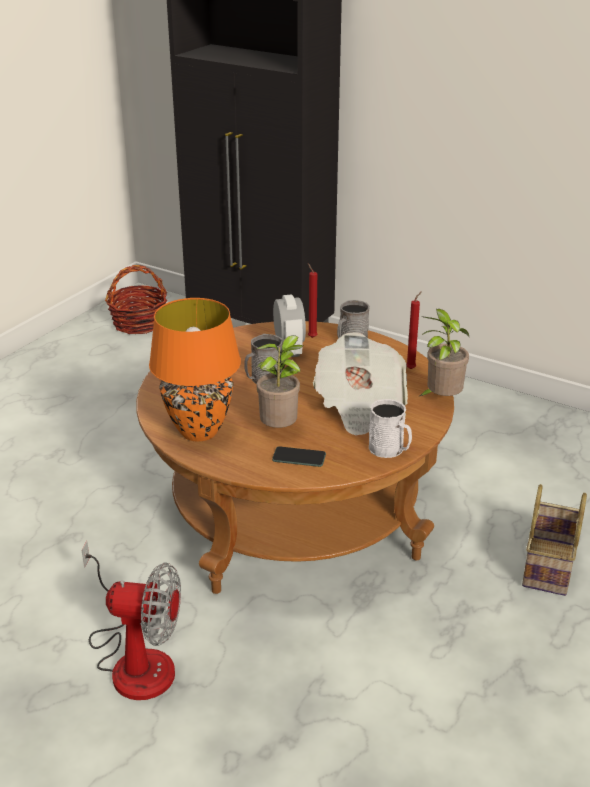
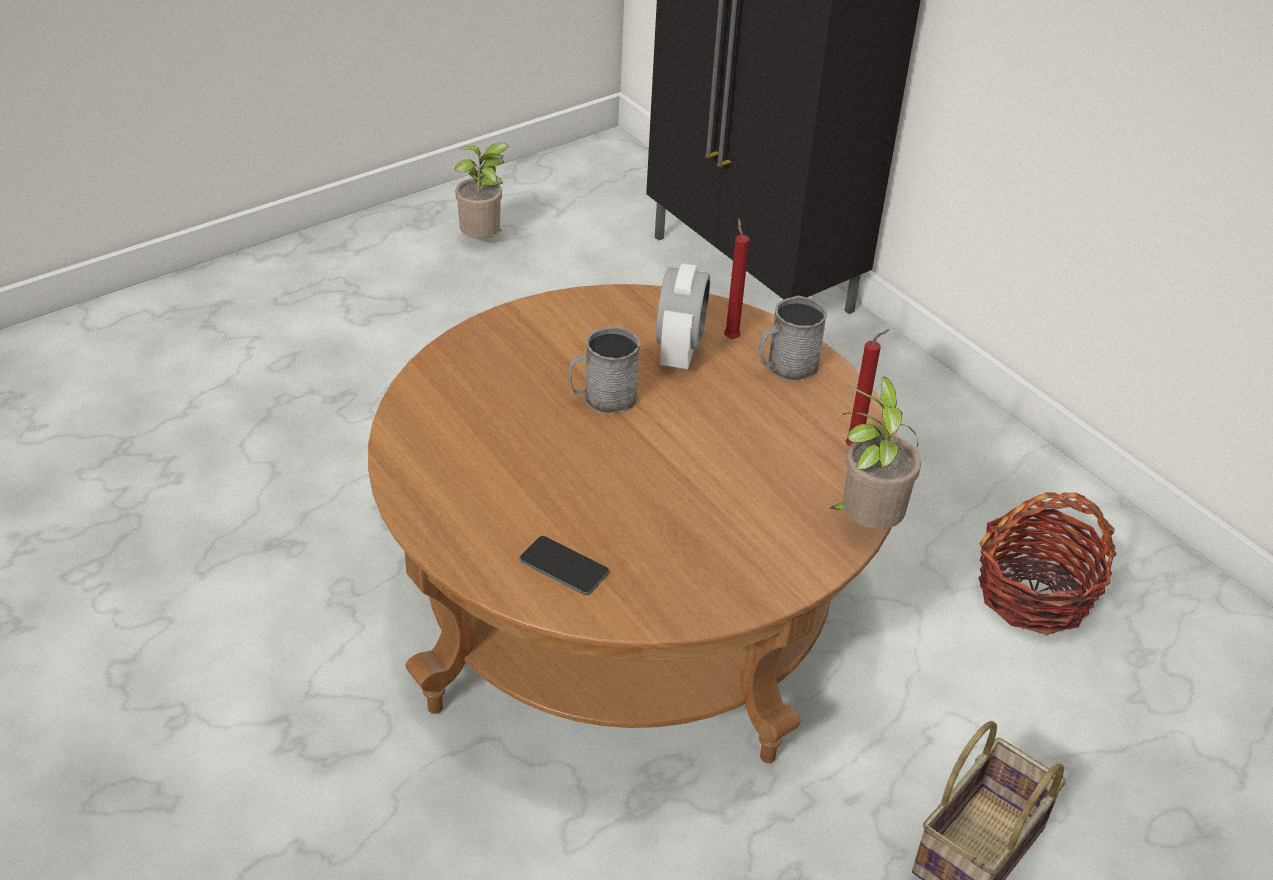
camera: 20 degrees right, 10 degrees up
fan [82,541,181,700] -> none
basket [105,265,167,334] -> basket moved to [978,492,1116,635]
orange table lamp [149,298,241,441] -> none
potted plant [256,335,304,428] -> potted plant moved to [455,143,509,238]
newspaper [313,332,408,436] -> none
white mug [369,399,412,458] -> none

